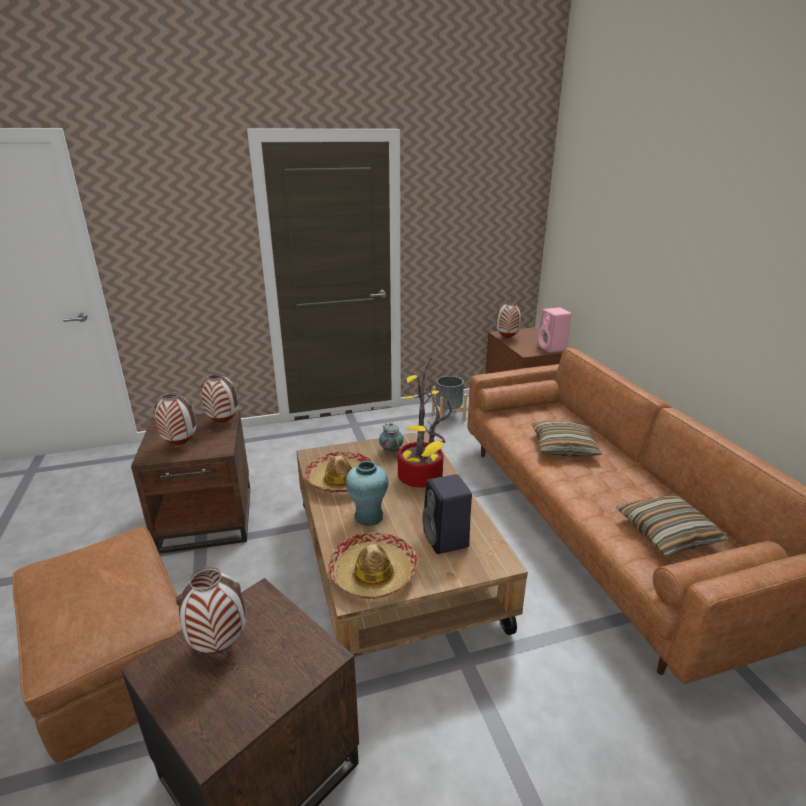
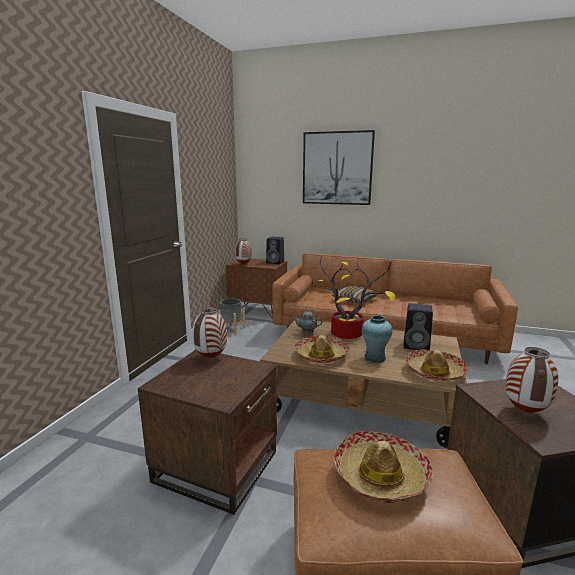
camera: 55 degrees left, 10 degrees down
vase [155,391,196,445] -> none
pink speaker [537,308,571,353] -> black speaker [266,237,284,264]
pillow [616,494,729,555] -> none
none -> picture [303,130,375,205]
none -> hat [334,431,433,503]

